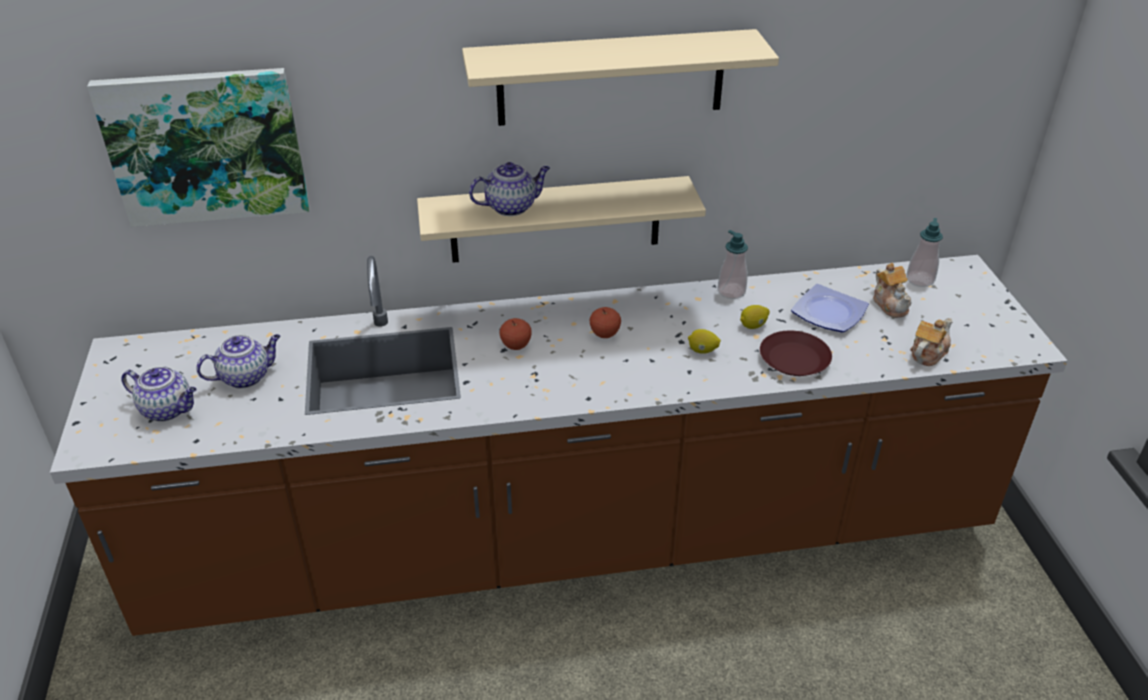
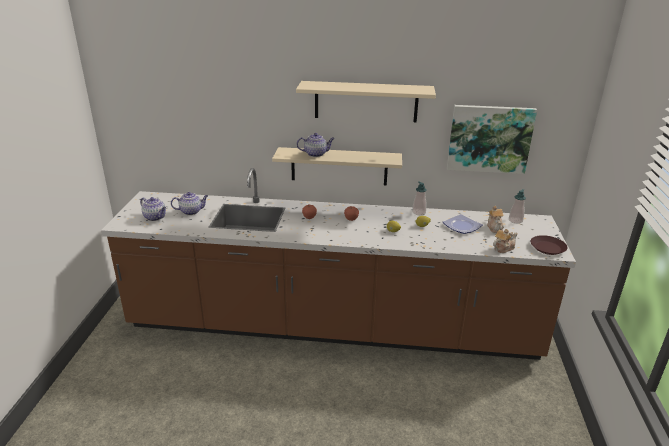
camera: 15 degrees right, 10 degrees down
picture [87,68,310,227] -> picture moved to [447,105,537,174]
brown plate [760,331,832,376] -> brown plate moved to [530,235,568,255]

